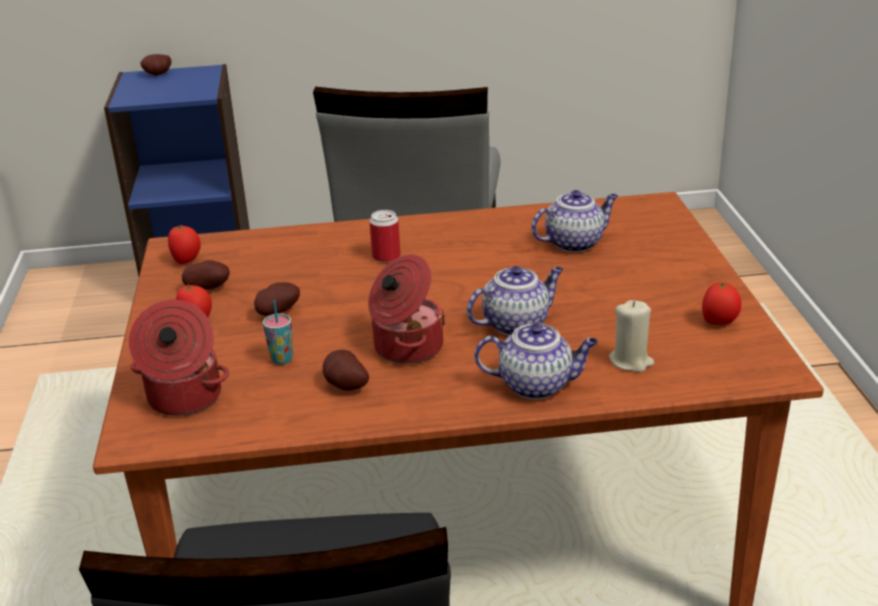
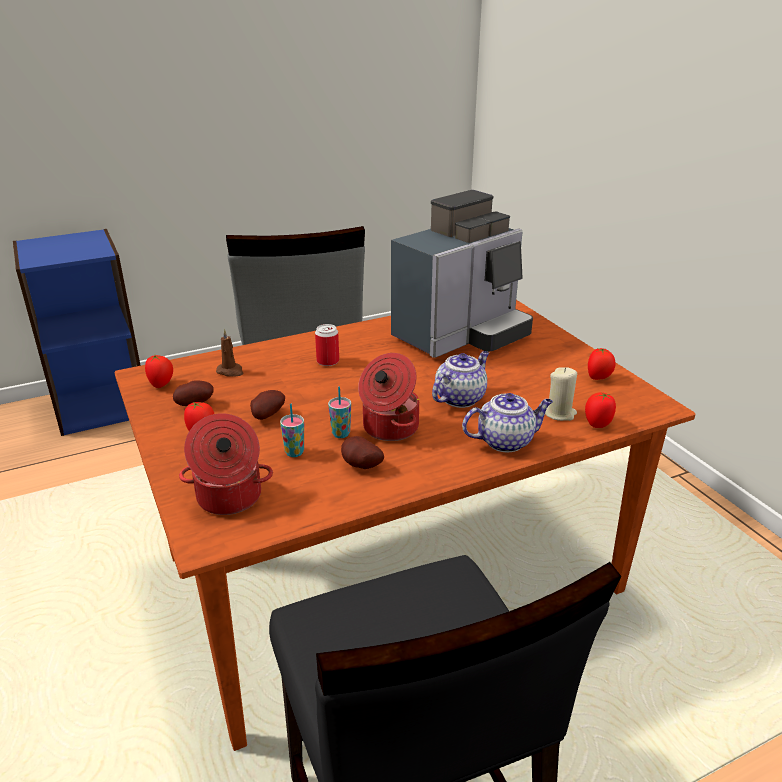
camera: 20 degrees left, 0 degrees up
potato [140,54,171,75] -> none
teapot [531,190,618,252] -> coffee machine [391,190,533,358]
none -> brown candle [216,329,244,377]
none -> cup [328,386,351,438]
none -> tomato [585,392,616,428]

